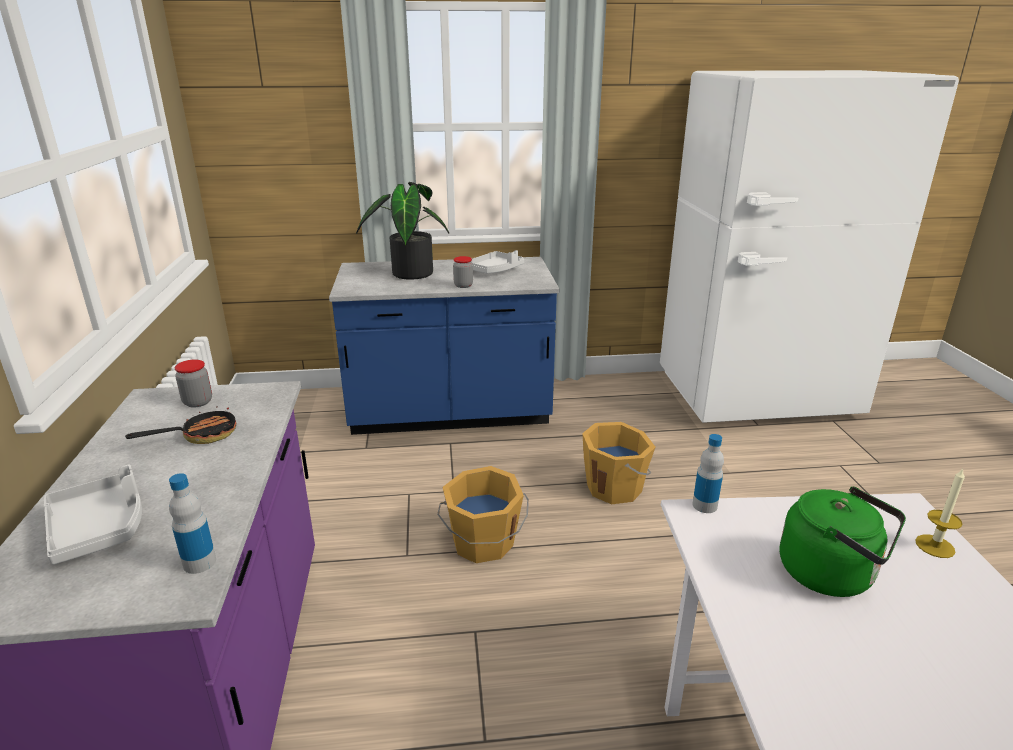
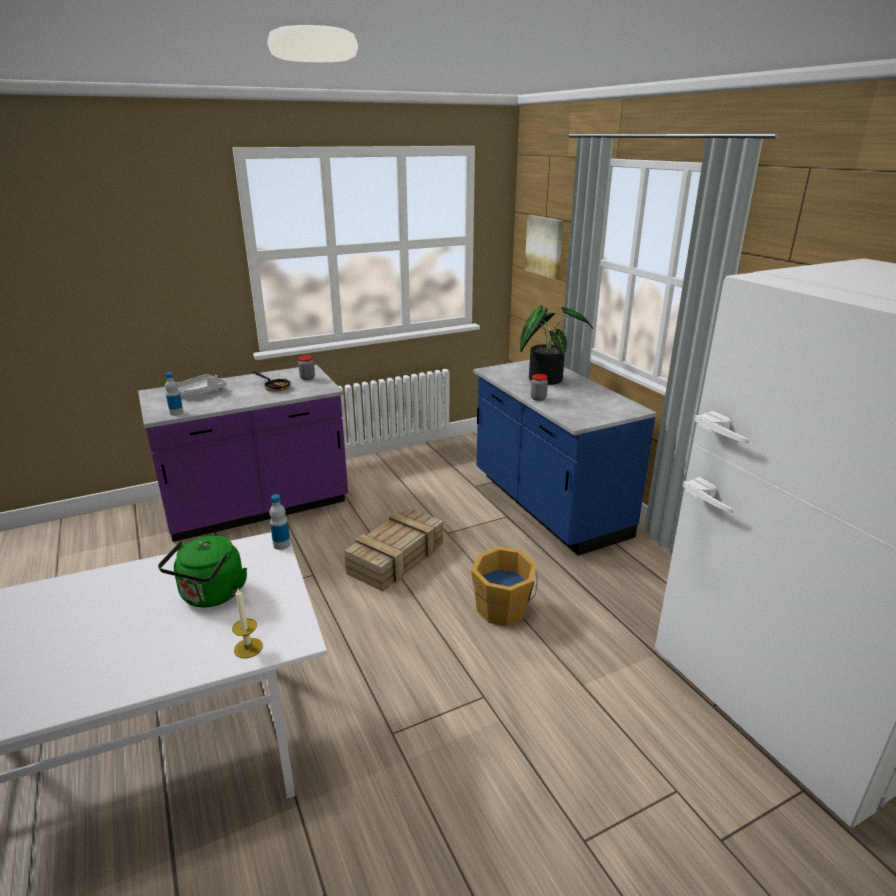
camera: 70 degrees right, 0 degrees up
orange bucket [437,466,529,563] -> crate [344,508,443,592]
grey tray [471,250,524,273] -> none
none -> picture [525,215,563,279]

